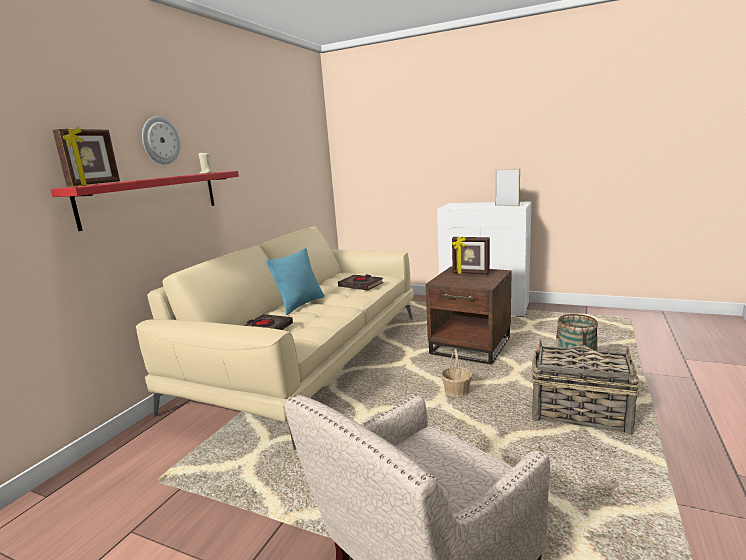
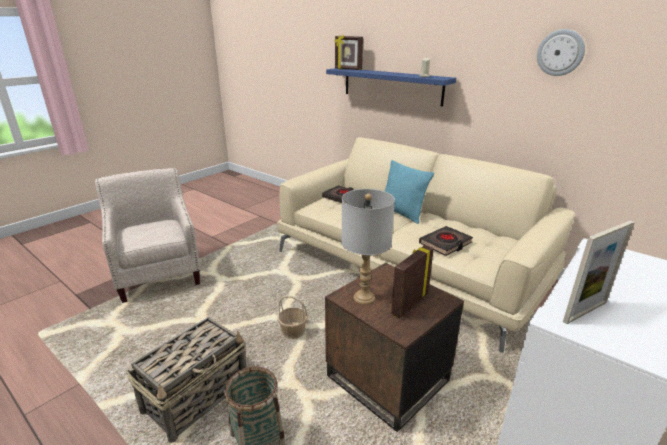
camera: 105 degrees right, 10 degrees up
red shelf [51,171,239,231] -> blue shelf [326,68,456,107]
wall clock [142,116,180,164] -> wall clock moved to [537,29,585,76]
none -> grey table lamp [341,189,395,304]

